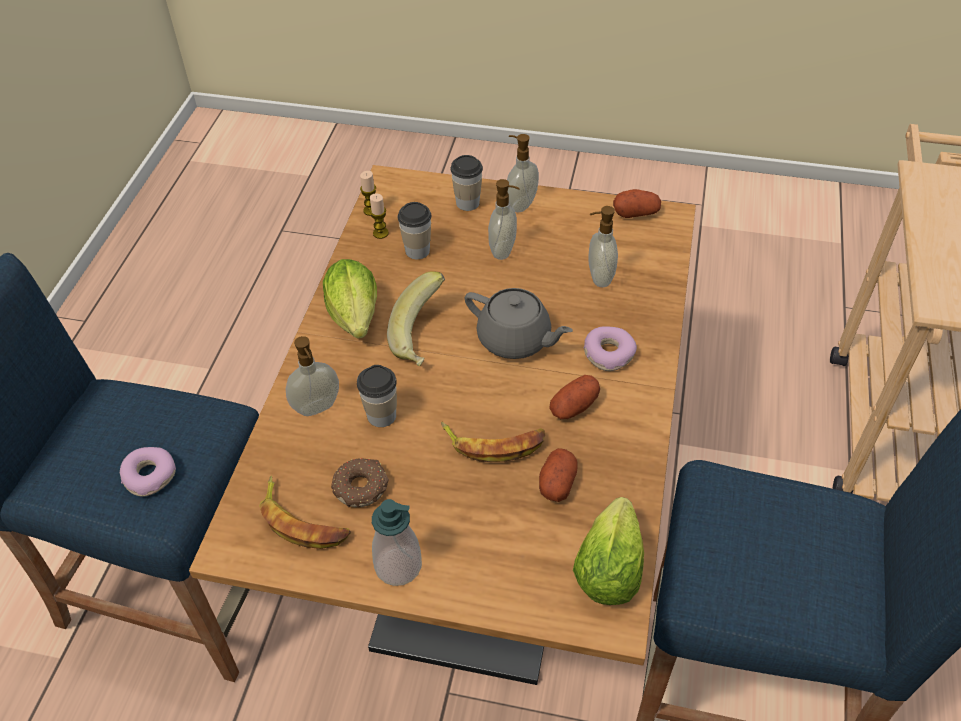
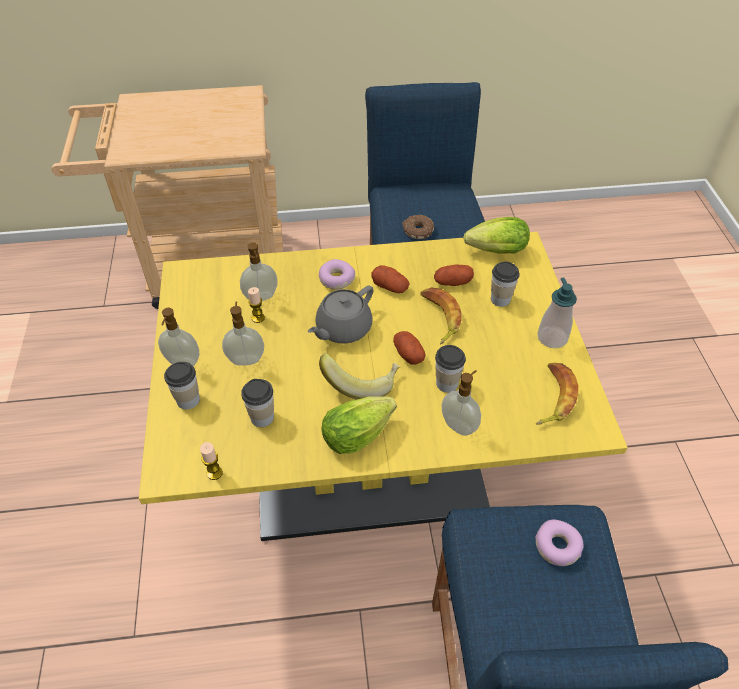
camera: 110 degrees left, 0 degrees up
brown dining table [189,165,696,685] -> yellow dining table [139,232,628,541]
donut [331,458,389,507] -> donut moved to [402,215,435,239]
candle [370,194,389,239] -> candle moved to [248,287,265,323]
grey teapot [465,288,573,359] -> grey teapot turned 150 degrees counterclockwise [308,286,373,343]
potato [613,189,661,218] -> potato moved to [393,331,426,365]
none -> cup [491,262,520,307]

